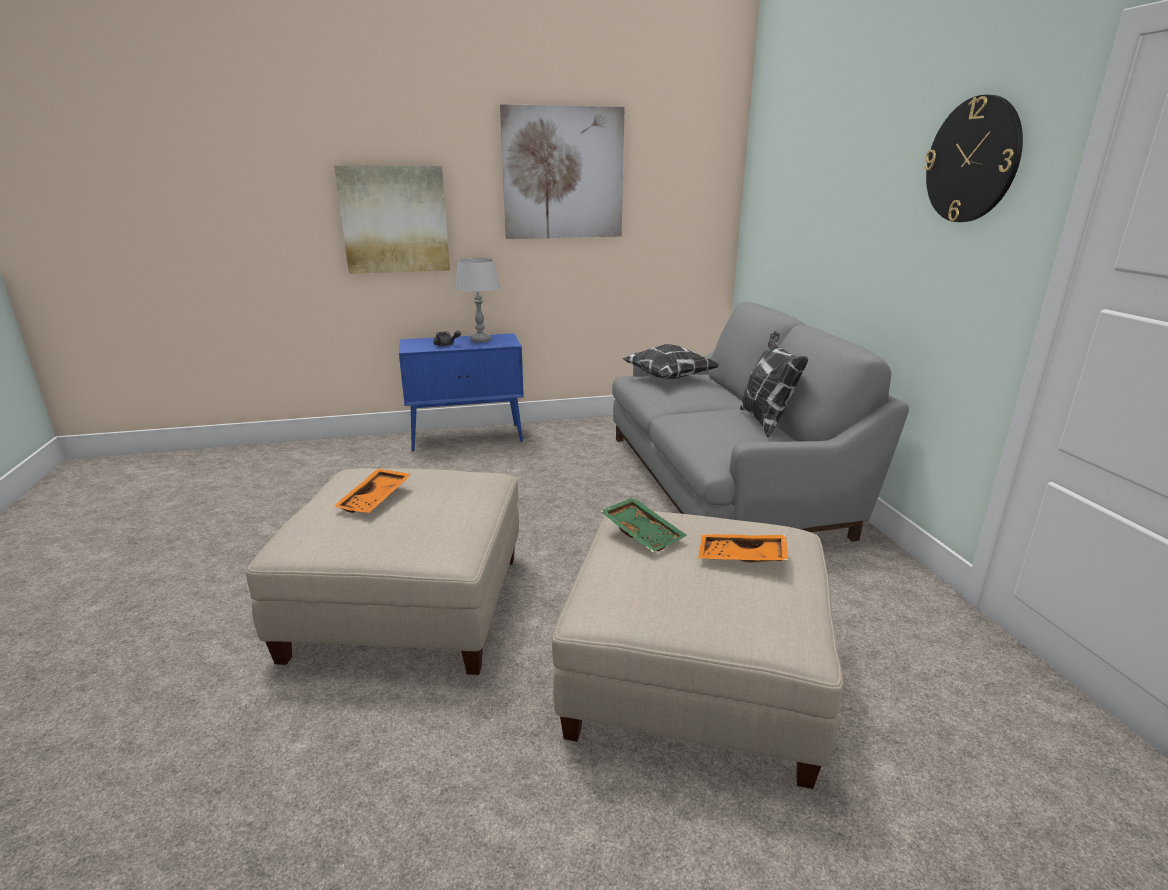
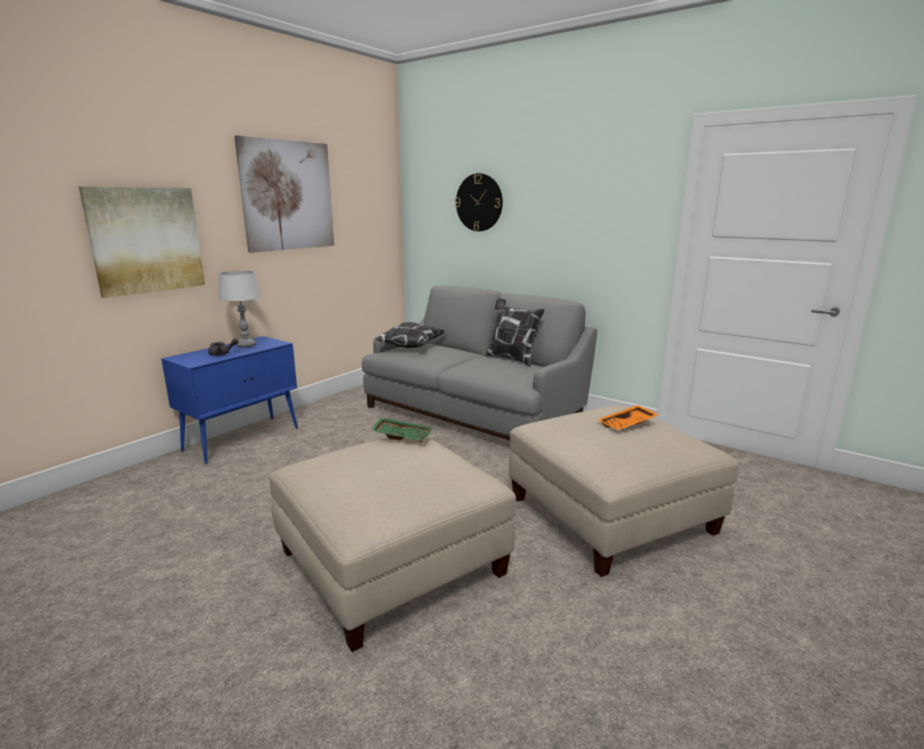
camera: 40 degrees left, 5 degrees down
orange tray [333,468,411,513] -> none
green tray [600,497,687,552] -> green tray moved to [370,417,433,442]
wall clock [924,95,1023,222] -> wall clock moved to [455,173,503,231]

